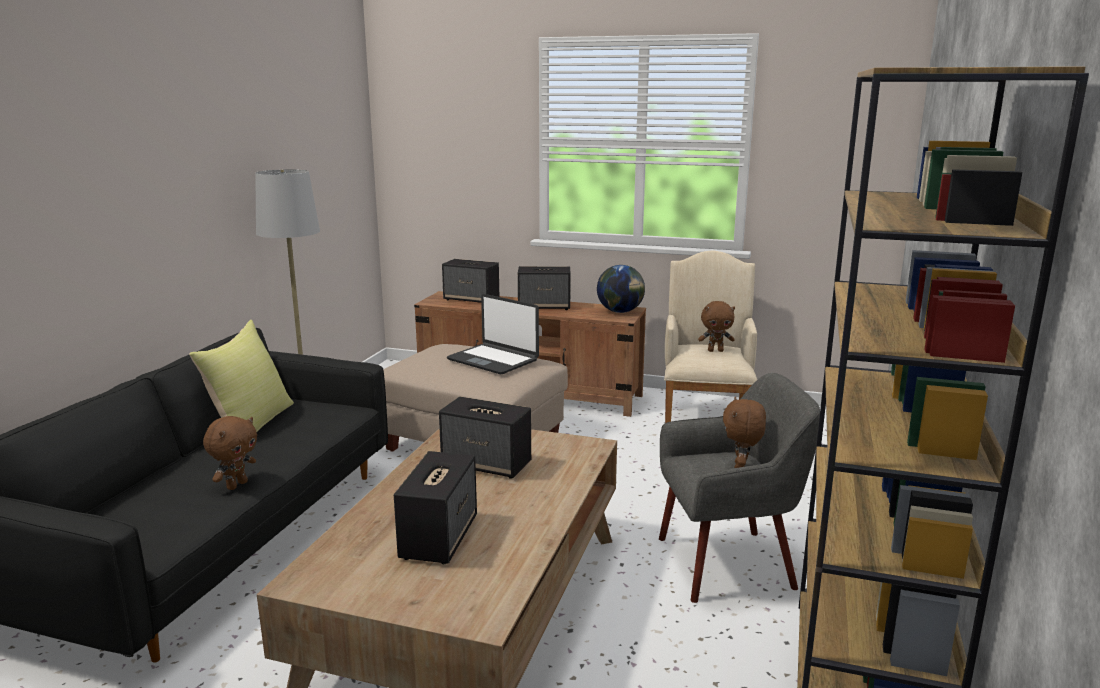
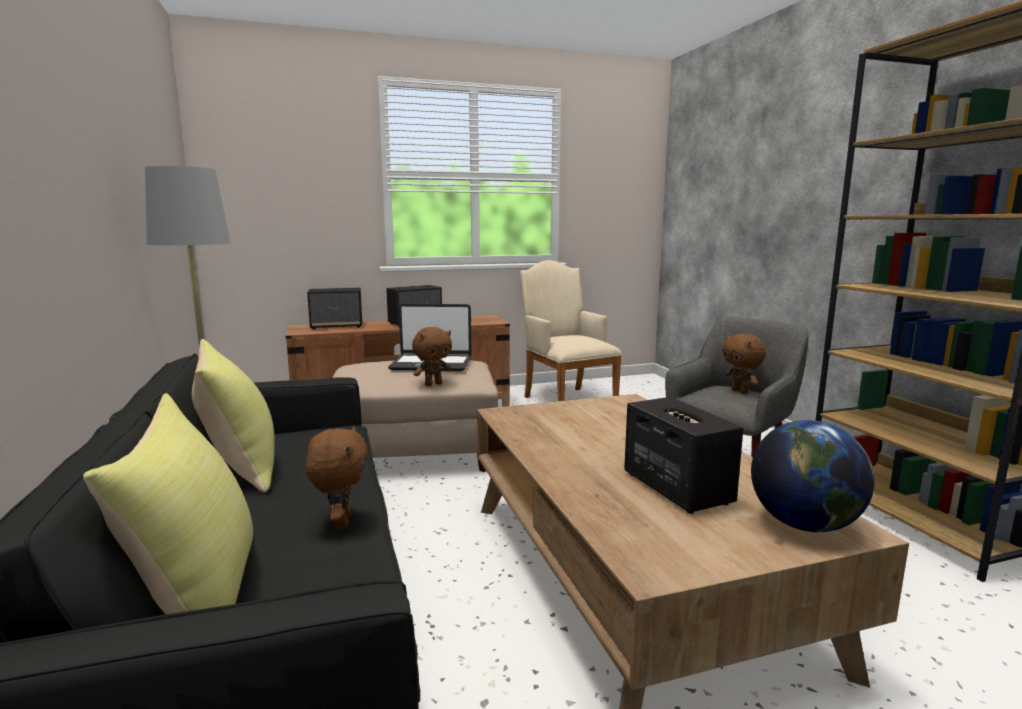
camera: 35 degrees left, 5 degrees down
speaker [439,397,531,479] -> none
globe [597,265,645,313] -> globe moved to [751,420,875,532]
brown plush toy [698,301,735,352] -> brown plush toy moved to [412,327,452,386]
none -> yellow pillow [83,393,253,614]

